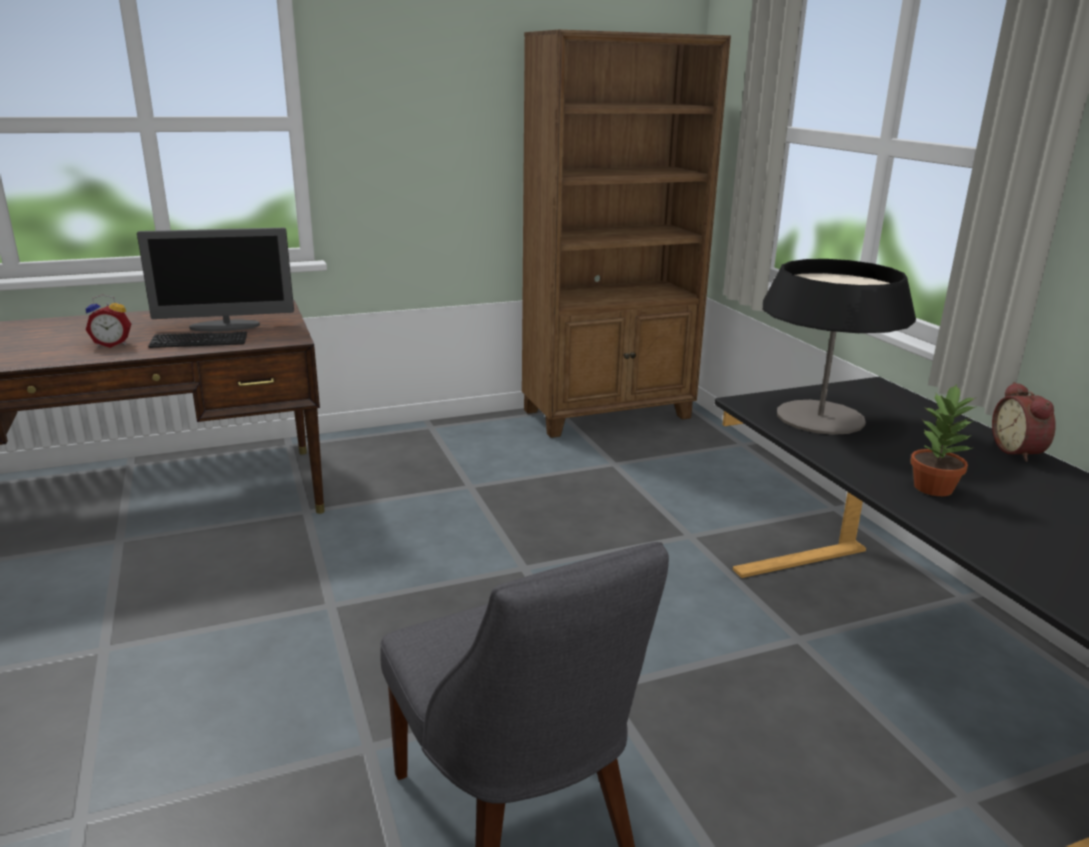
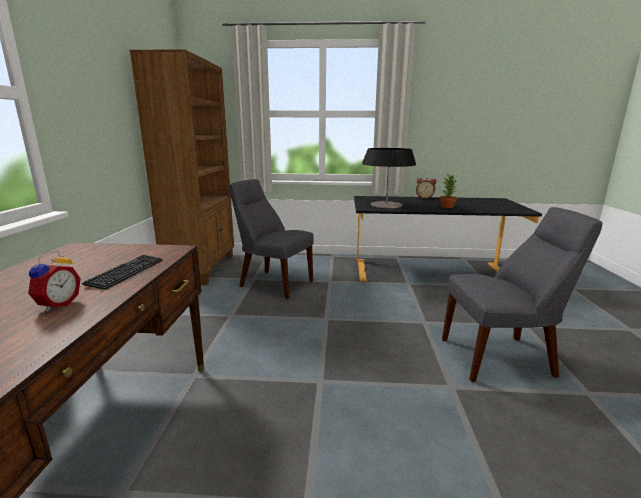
camera: 65 degrees left, 5 degrees down
monitor [137,228,294,332] -> none
none -> grey chair [229,179,314,299]

